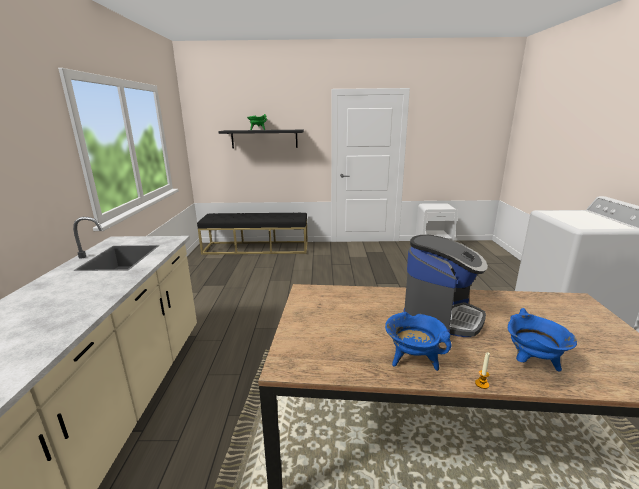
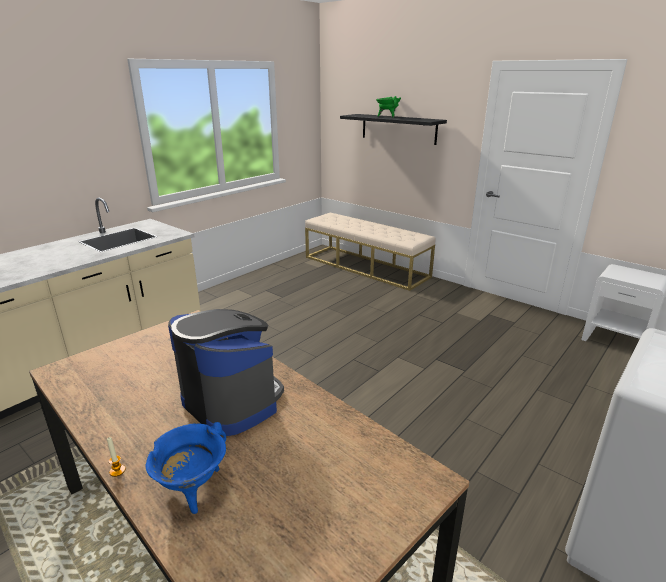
camera: 40 degrees right, 5 degrees up
black bench [197,213,308,255] -> beige bench [305,213,436,291]
blue cooking pot [385,312,452,371] -> none
coffee machine [404,235,488,337] -> coffee machine turned 120 degrees counterclockwise [168,309,284,436]

